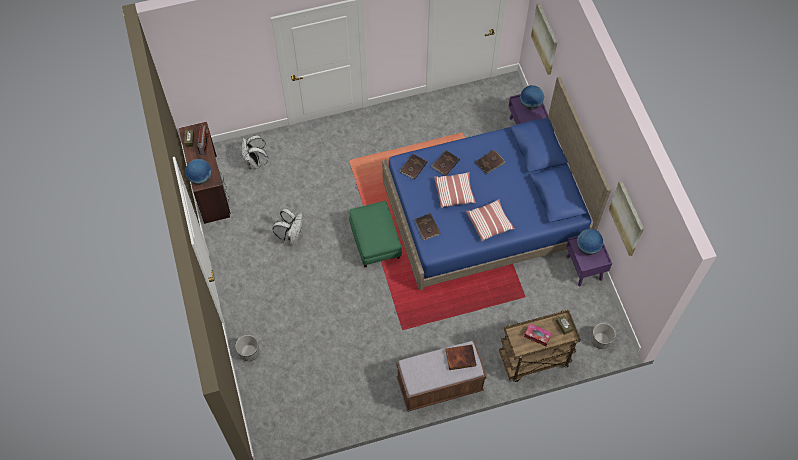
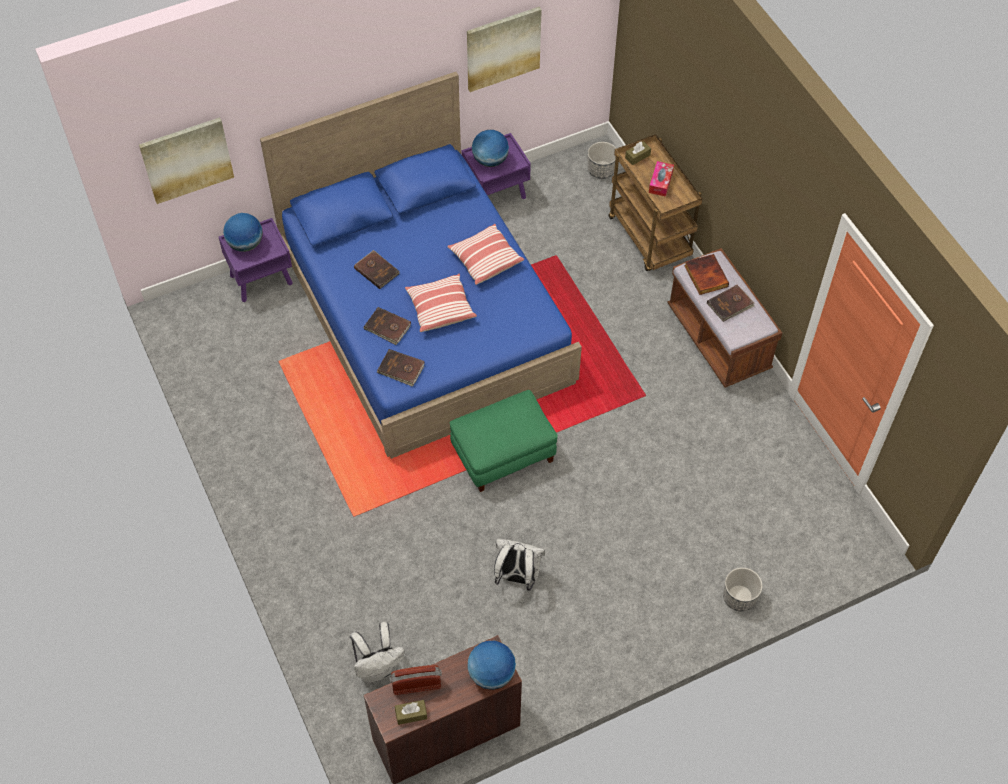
camera: 100 degrees left, 5 degrees down
brown book [414,213,441,241] -> brown book moved to [707,285,755,322]

